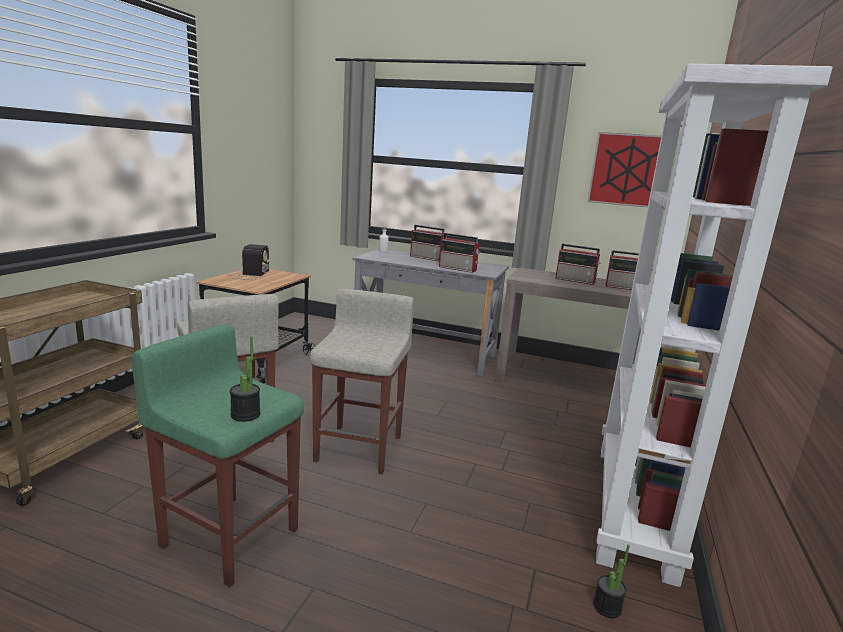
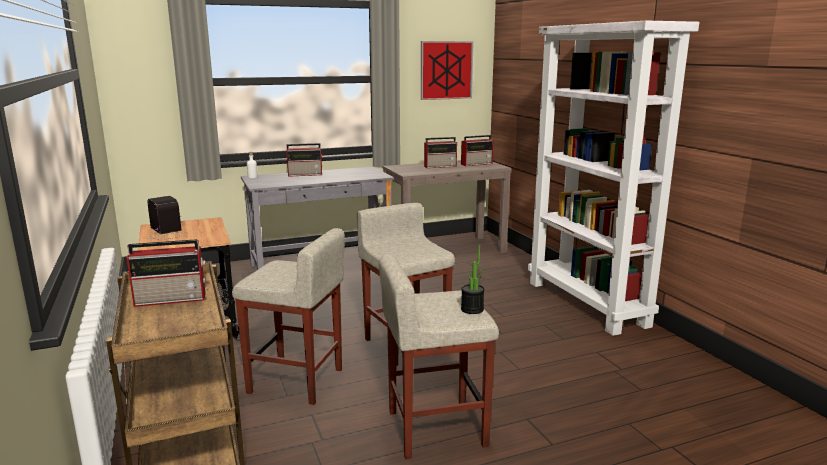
camera: 40 degrees left, 0 degrees up
green stool [131,325,304,587] -> beige stool [379,254,499,459]
radio [439,233,480,273] -> radio moved to [127,239,206,307]
potted plant [593,544,630,618] -> none

